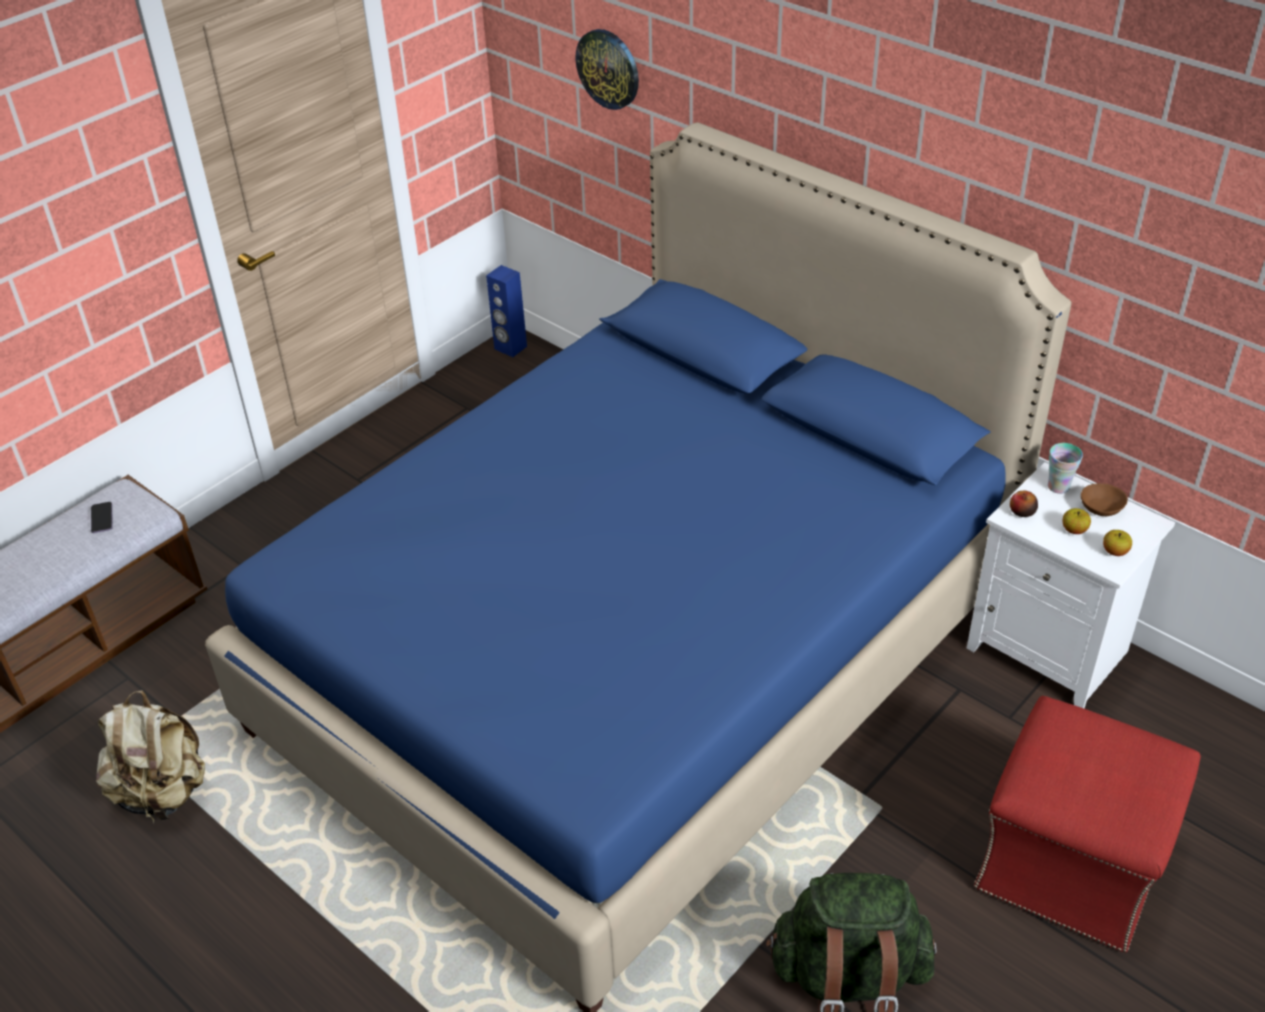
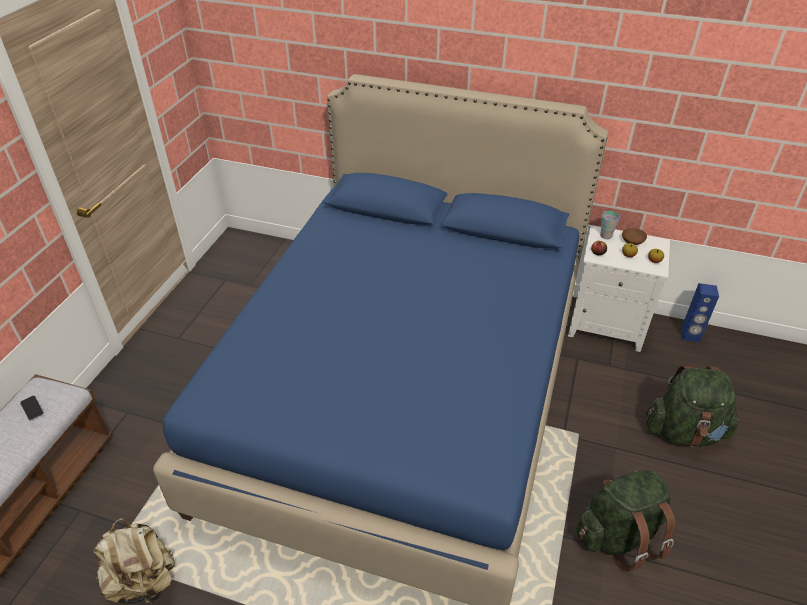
camera: 25 degrees left, 0 degrees up
blue speaker [486,265,527,357] -> blue speaker moved to [681,283,719,343]
wall clock [576,29,639,110] -> none
red ottoman [974,696,1201,952] -> green backpack [646,366,739,447]

